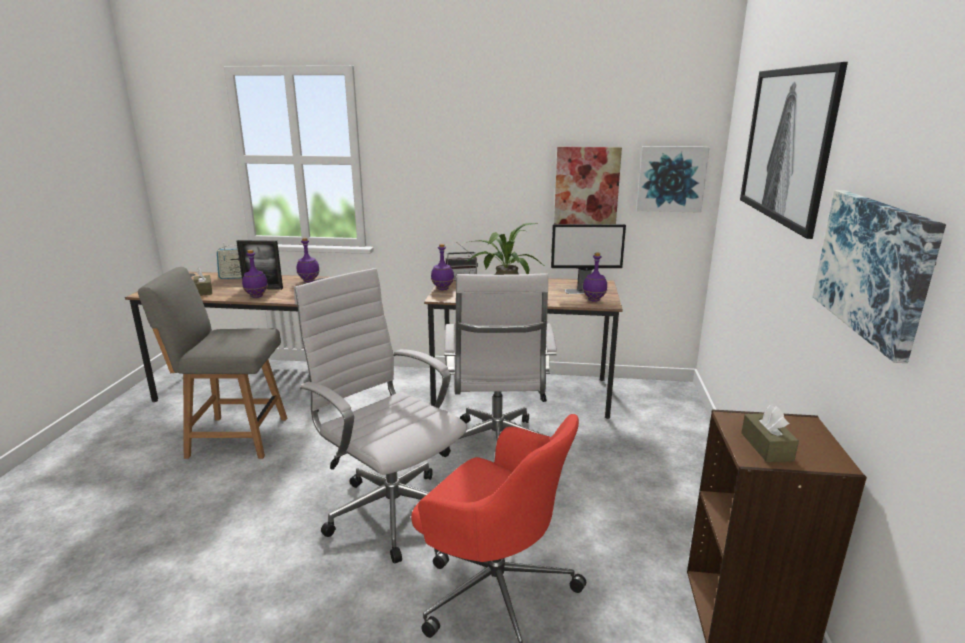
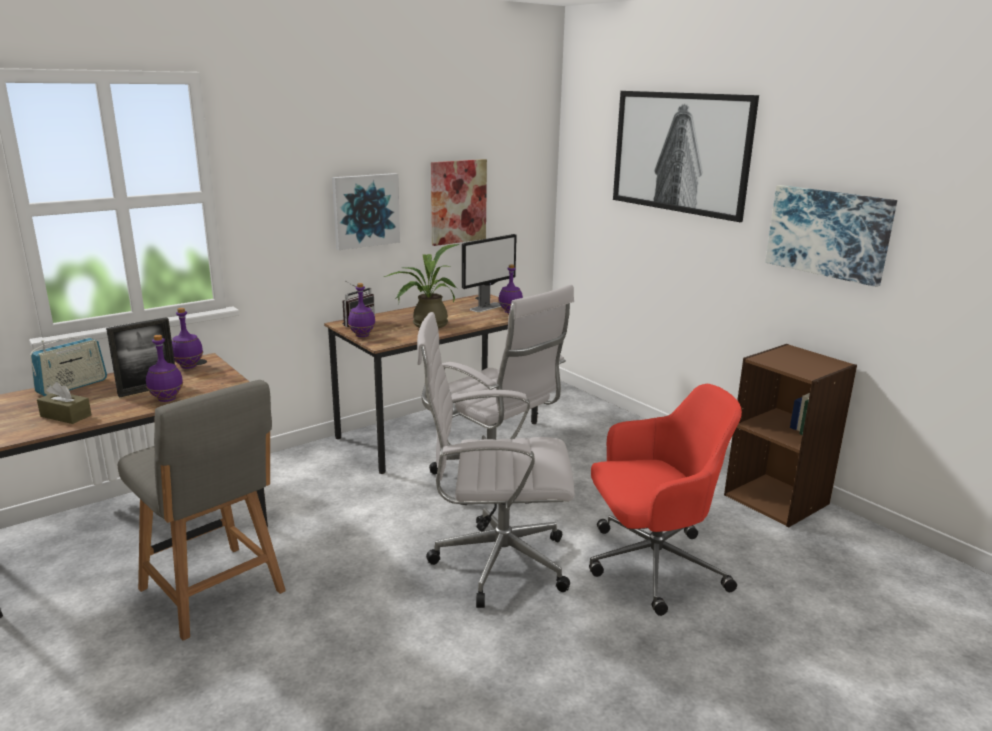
camera: 45 degrees left, 0 degrees up
grey chair [138,267,287,459] -> grey chair turned 90 degrees counterclockwise [117,380,286,641]
picture [636,146,710,213] -> picture moved to [332,173,400,250]
brown tissue box [741,405,799,462] -> none

